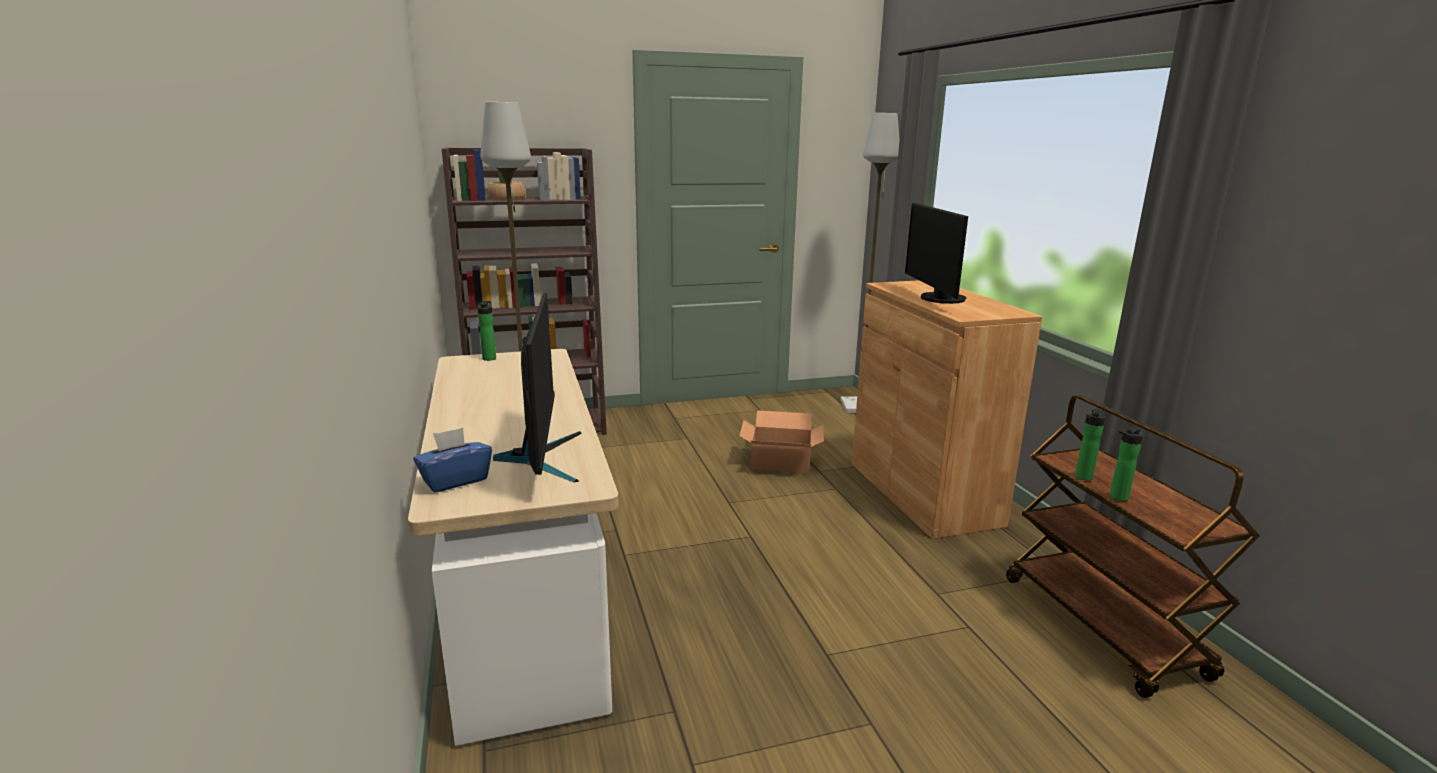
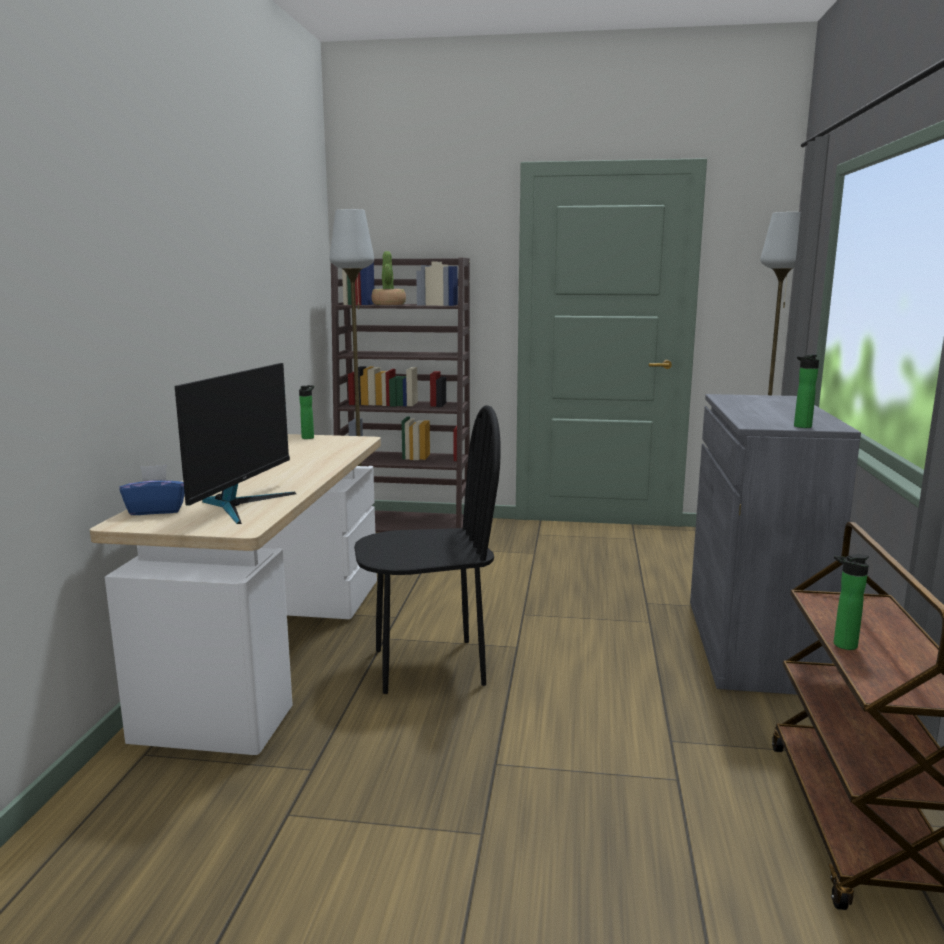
camera: 25 degrees right, 5 degrees down
cardboard box [739,410,824,473] -> none
brown cabinet [852,280,1042,539] -> grey cabinet [690,394,861,695]
monitor [905,203,968,304] -> none
bottle [1075,409,1105,480] -> bottle moved to [794,354,819,428]
none -> black chair [354,405,501,694]

